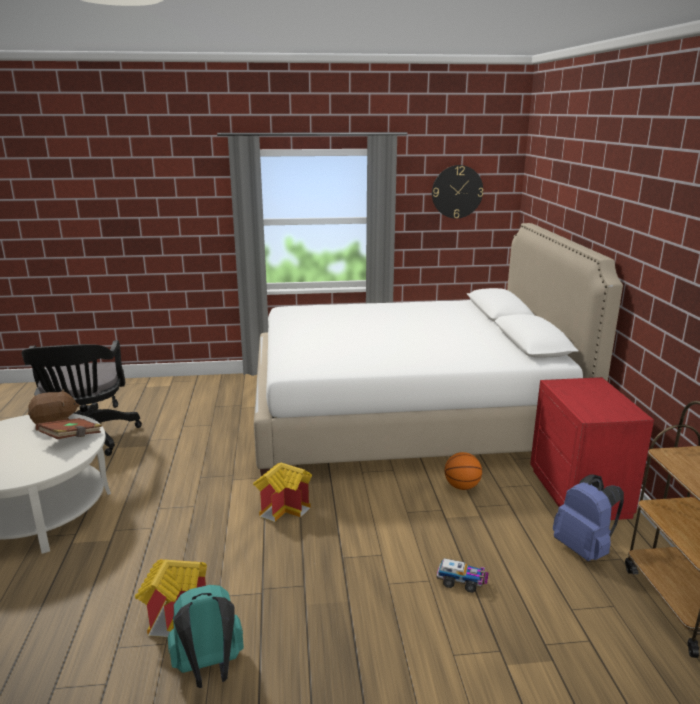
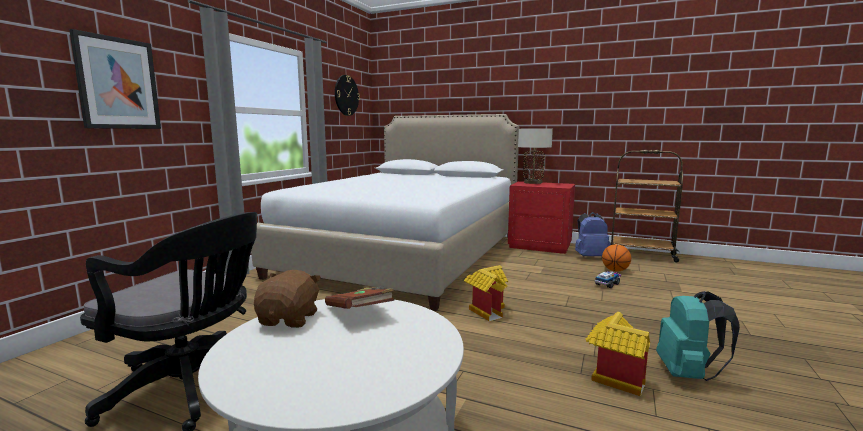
camera: 60 degrees left, 10 degrees down
basketball [445,452,482,490] -> basketball moved to [602,244,631,271]
none -> picture [69,29,161,129]
none -> table lamp [518,129,553,184]

